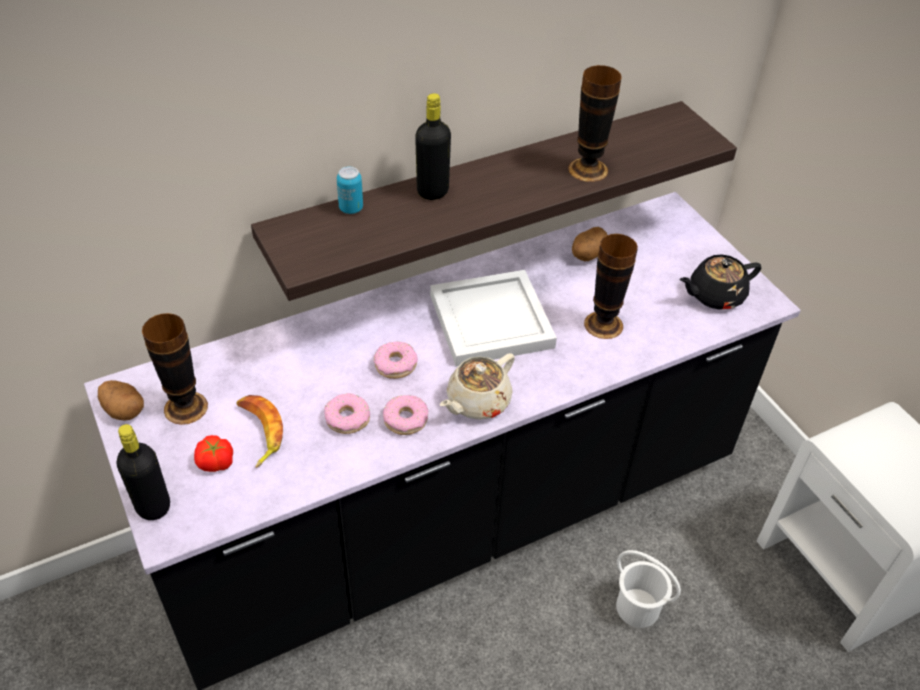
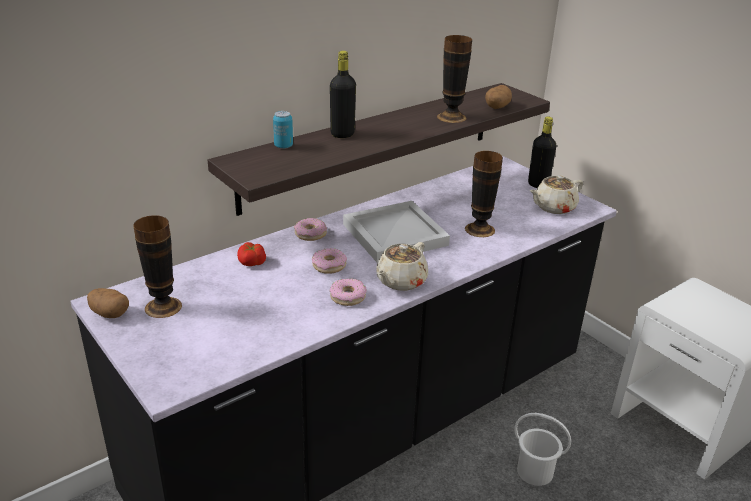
camera: 10 degrees left, 15 degrees down
black bottle [117,424,170,520] -> black bottle moved to [528,117,556,188]
tomato [194,435,233,472] -> tomato moved to [237,242,266,266]
banana [236,395,283,468] -> none
donut [324,393,370,434] -> donut moved to [294,218,327,241]
potato [572,227,607,261] -> potato moved to [485,85,512,109]
black teapot [680,254,761,310] -> beige teapot [530,175,583,214]

